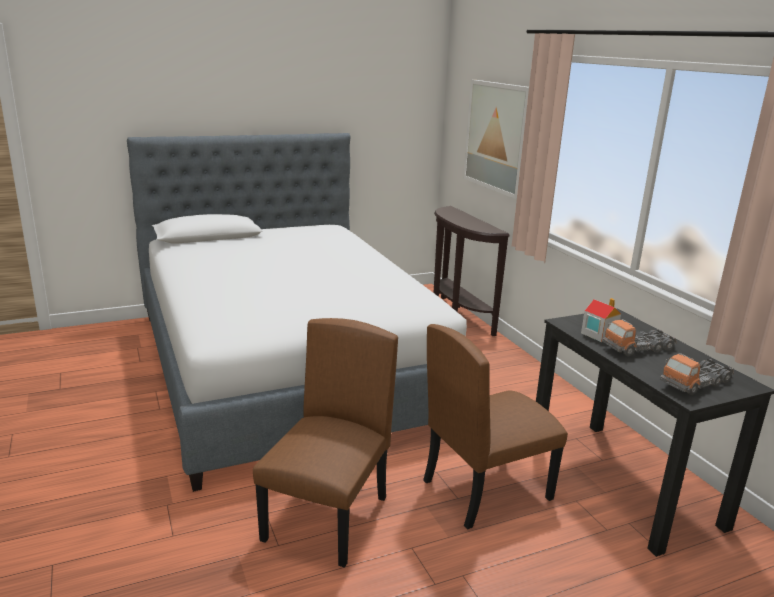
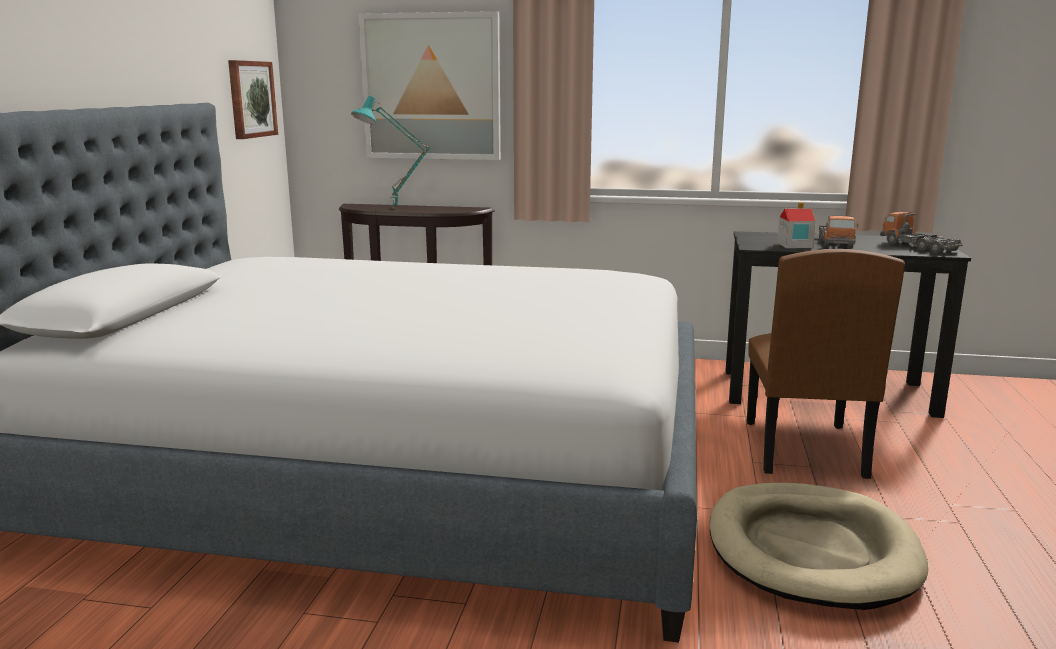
camera: 55 degrees left, 5 degrees down
brown chair [253,318,398,568] -> beige dog bed [709,483,928,610]
toy truck [660,353,734,395] -> toy truck turned 150 degrees clockwise [880,212,963,253]
none -> picture [228,60,278,139]
none -> turquoise table lamp [351,96,430,209]

